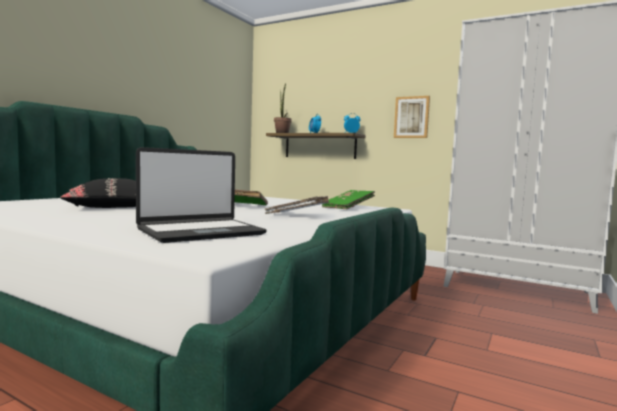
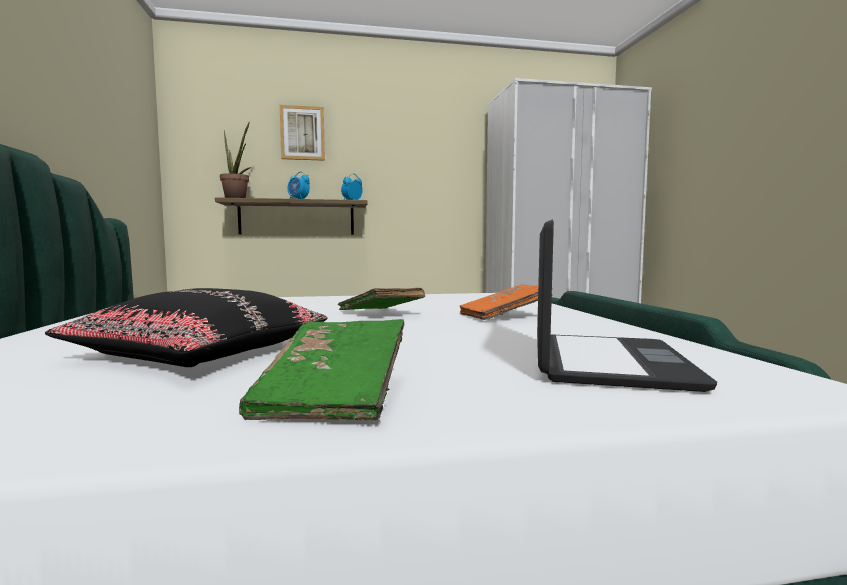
camera: 40 degrees left, 0 degrees up
white book [264,196,329,214] -> orange book [460,285,553,320]
green book [322,190,375,209] -> green book moved to [239,319,404,421]
picture [394,96,430,138] -> picture moved to [280,105,325,161]

